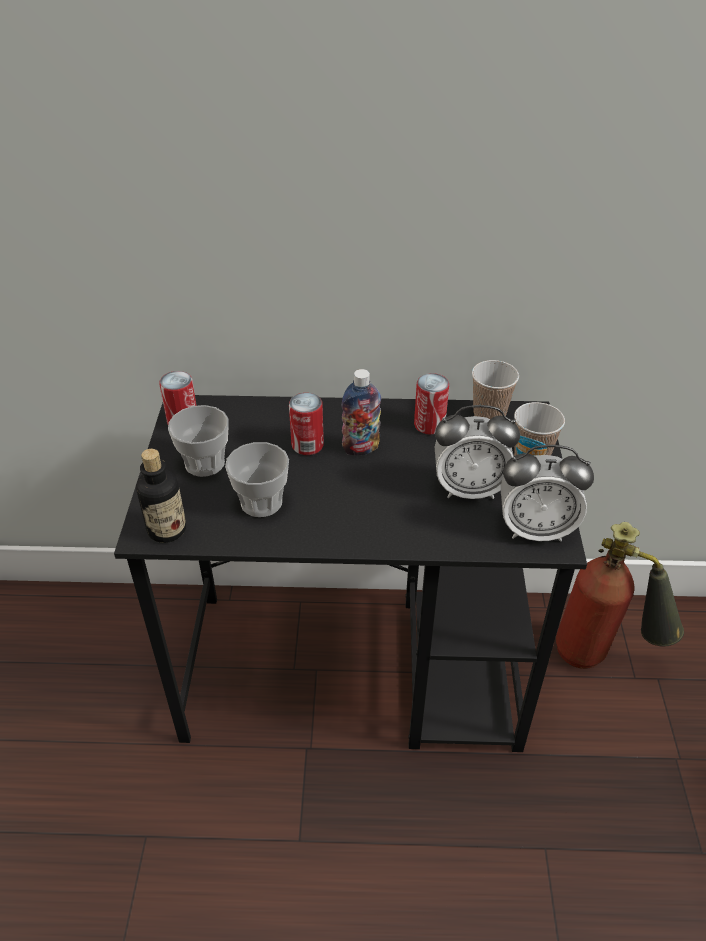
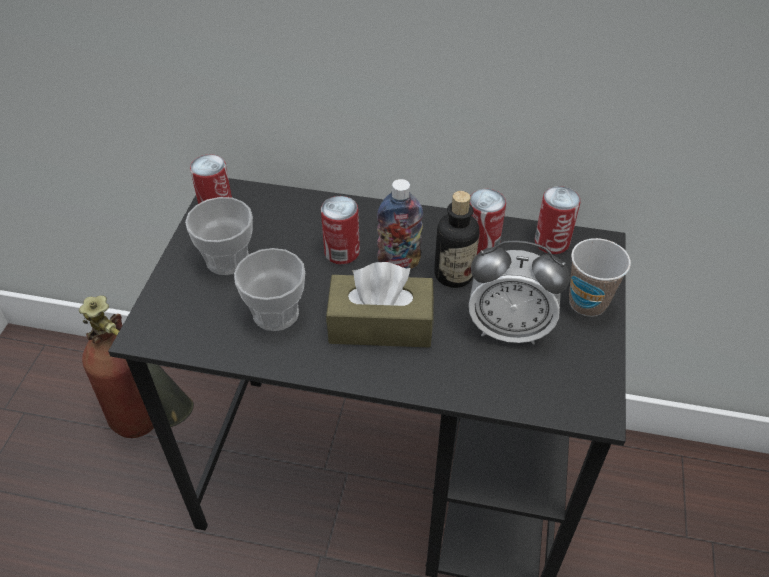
camera: 10 degrees right, 5 degrees up
bottle [136,449,186,543] -> bottle moved to [434,191,479,288]
cup [472,360,519,419] -> can [535,186,580,254]
alarm clock [501,445,594,542] -> none
fire extinguisher [556,522,684,669] -> fire extinguisher moved to [79,295,194,438]
none -> brown tissue box [326,262,434,348]

